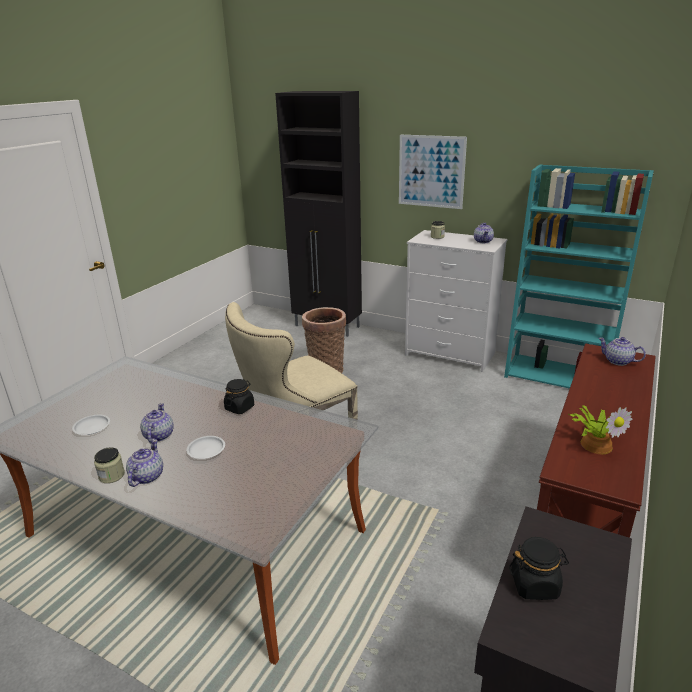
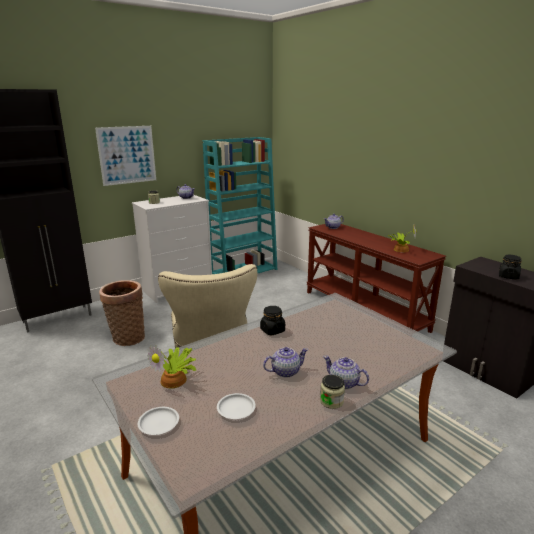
camera: 65 degrees left, 5 degrees down
teapot [140,403,174,443] -> teapot turned 135 degrees clockwise [263,347,308,378]
white plate [186,436,225,459] -> white plate moved to [138,407,179,435]
none -> potted plant [147,345,196,388]

